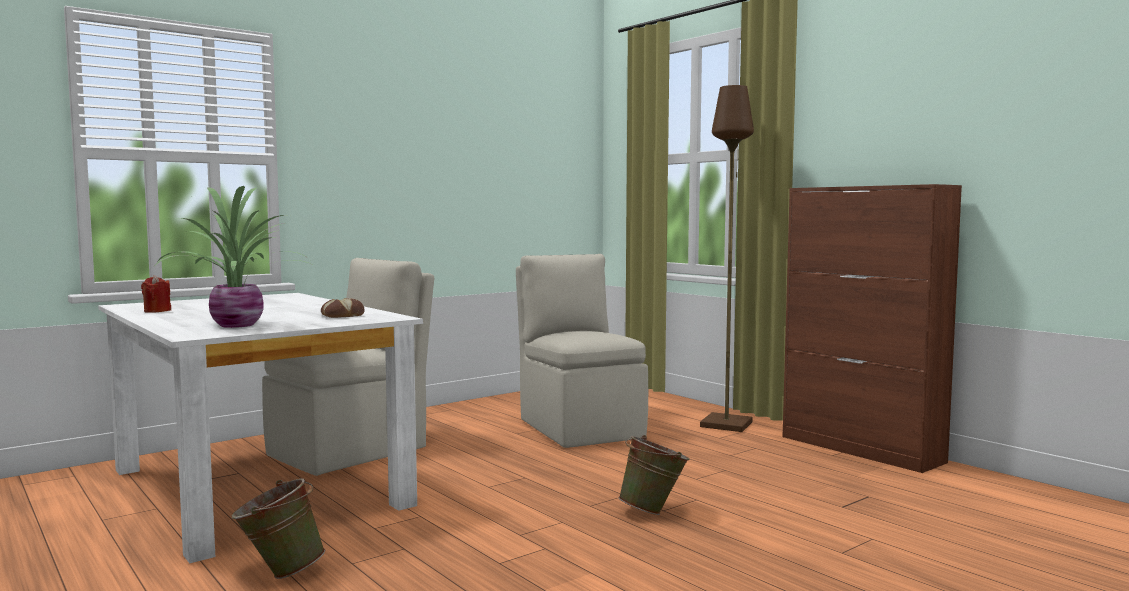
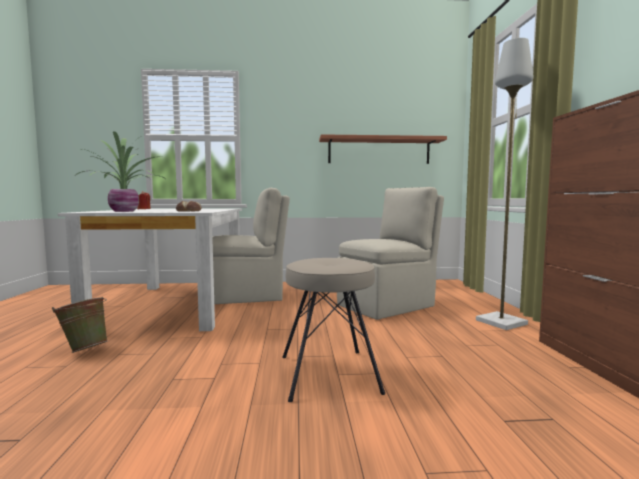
camera: 35 degrees right, 0 degrees up
beige chair [516,254,648,448] -> beige chair turned 45 degrees clockwise [337,187,444,320]
green bucket [618,435,690,515] -> beige stool [282,258,385,402]
brown floor lamp [700,85,754,432] -> grey floor lamp [476,38,534,330]
none -> shelf [319,134,447,164]

